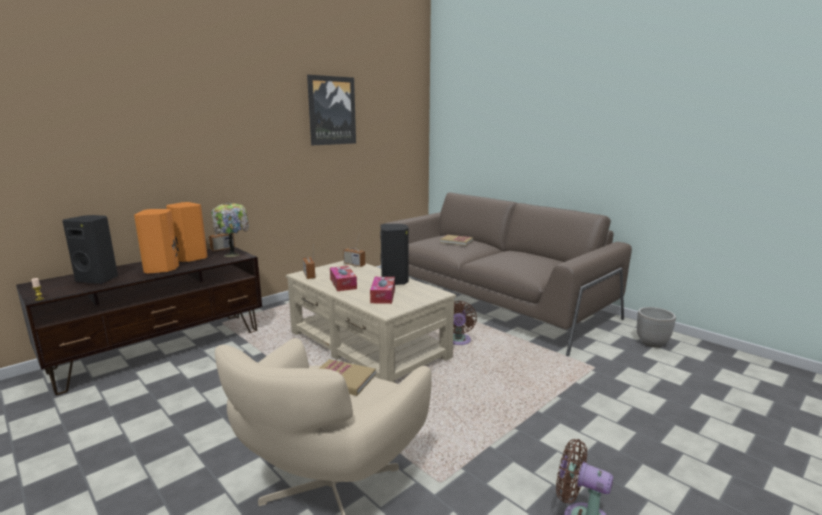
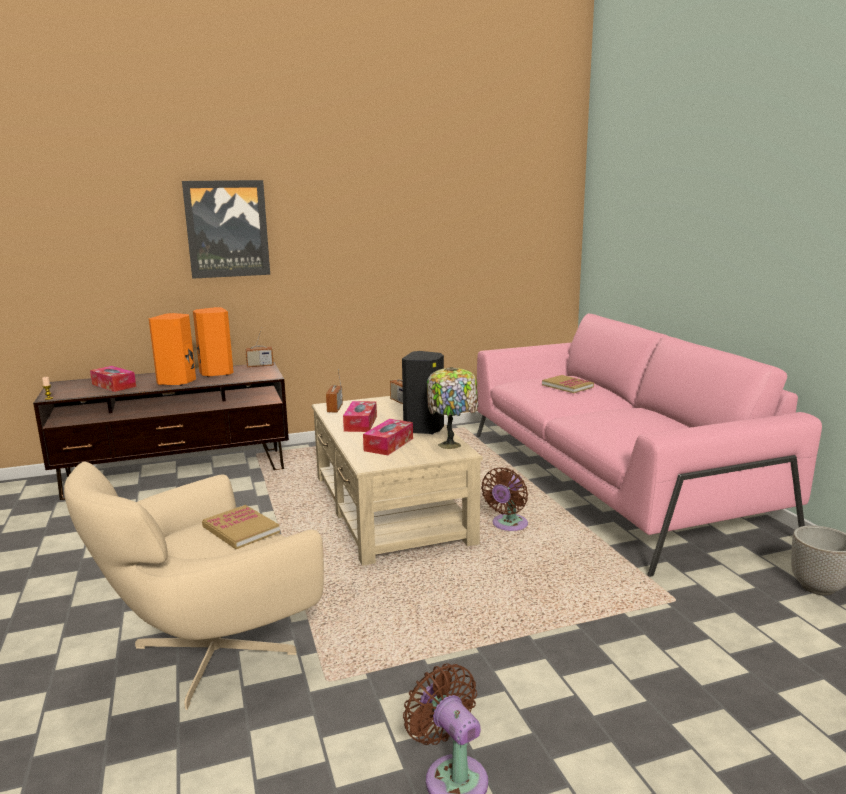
camera: 25 degrees right, 0 degrees up
black speaker [62,215,118,284] -> tissue box [90,366,136,392]
table lamp [211,202,249,257] -> table lamp moved to [427,367,478,449]
picture [307,75,356,145] -> picture moved to [182,180,270,279]
brown sofa [384,192,632,356] -> pink sofa [476,314,822,577]

